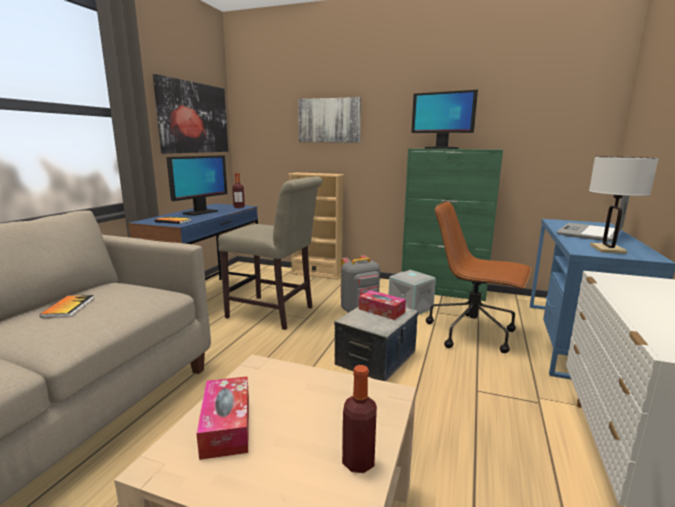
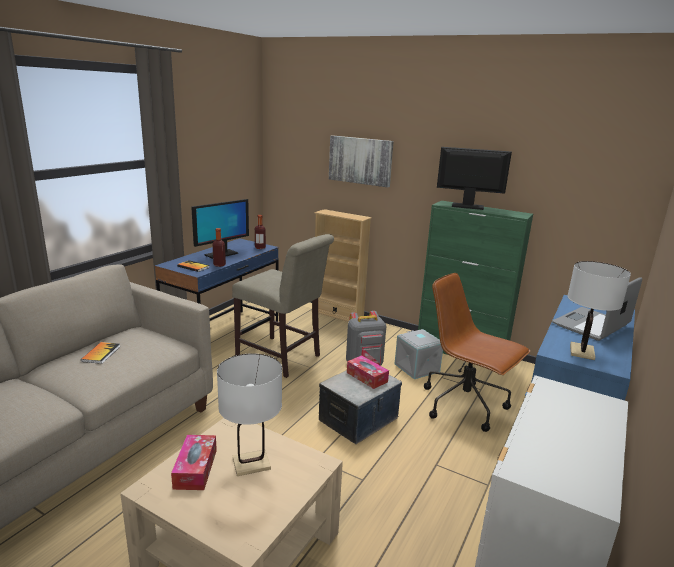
camera: 10 degrees right, 5 degrees up
picture [153,74,228,154] -> none
bottle [342,365,377,473] -> bottle moved to [213,228,226,267]
monitor [411,90,478,149] -> monitor turned 150 degrees clockwise [437,147,512,210]
none -> white table lamp [217,353,282,476]

